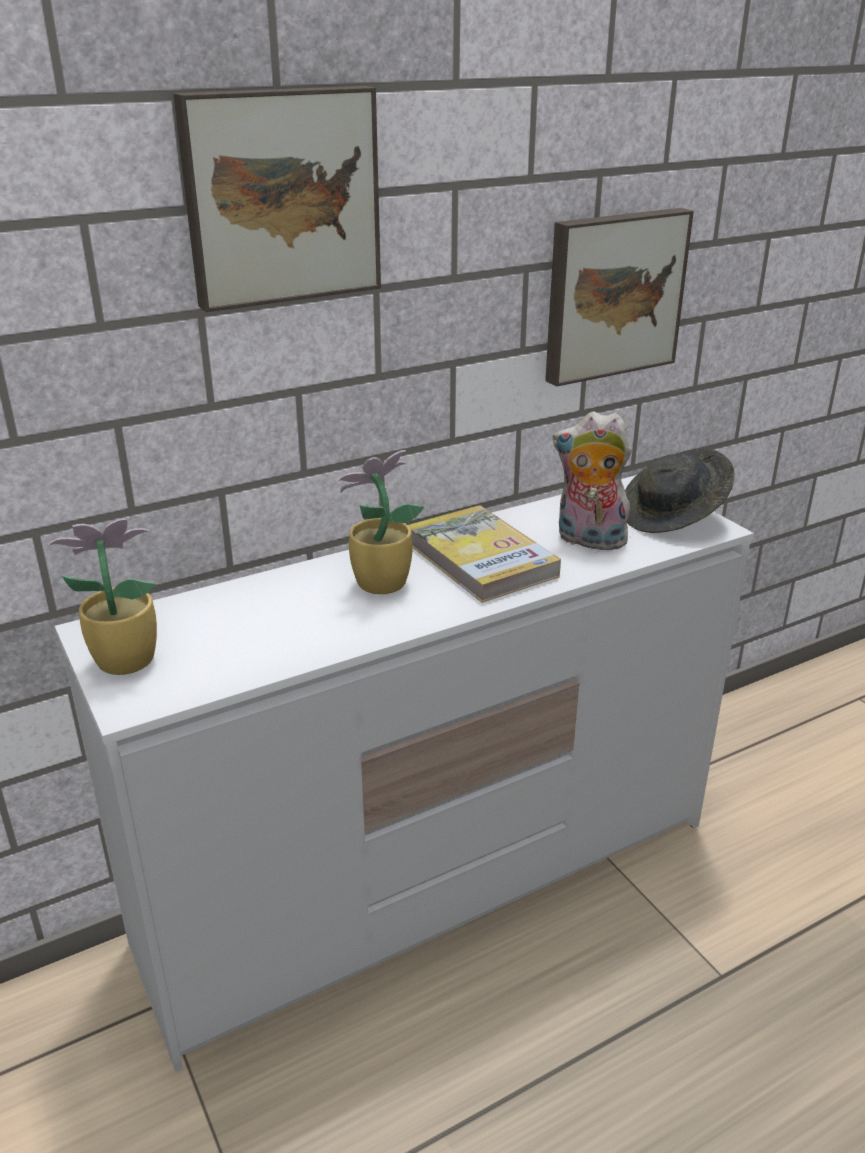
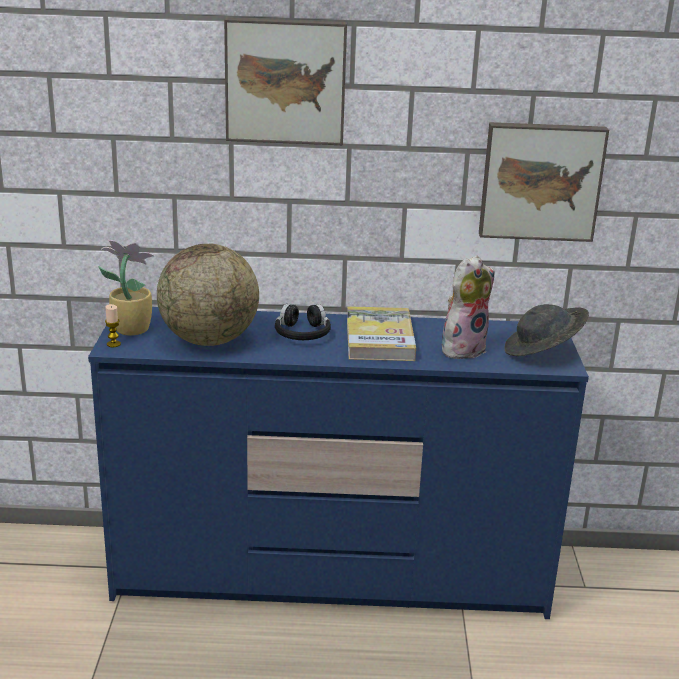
camera: 30 degrees right, 5 degrees down
white dresser [55,475,754,1072] -> blue dresser [88,307,589,619]
potted plant [336,450,424,594] -> black headphones [275,304,331,340]
plush toy [553,412,634,550] -> plush toy turned 90 degrees clockwise [442,256,495,361]
none -> candle [105,304,121,347]
none -> globe [157,244,259,346]

